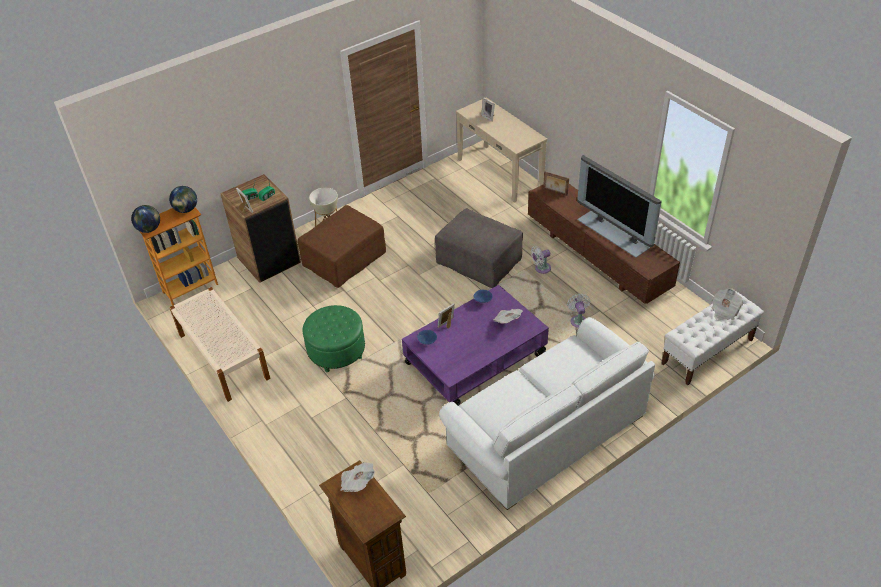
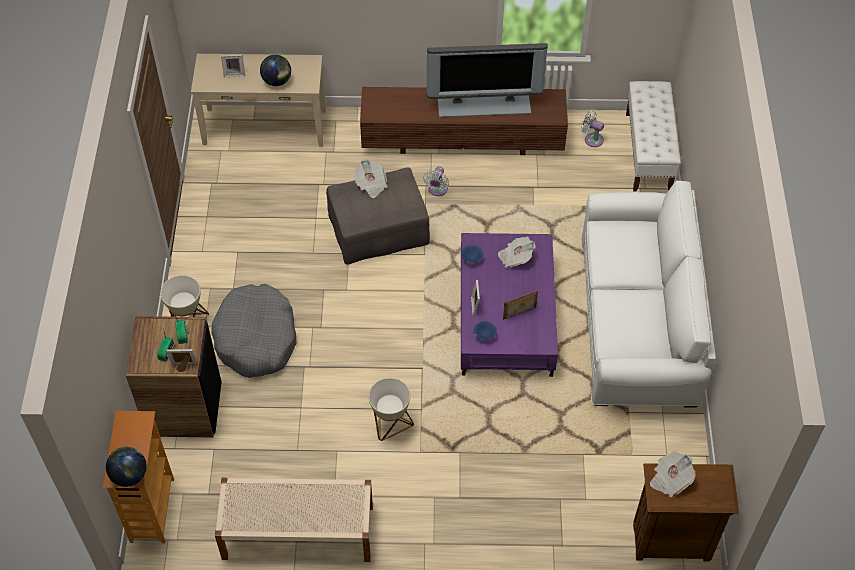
camera: 55 degrees left, 10 degrees up
globe [169,186,197,213] -> globe moved to [260,55,291,86]
brown ottoman [298,205,386,288] -> grey dog bed [211,284,296,378]
green ottoman [303,305,365,372] -> planter [368,378,414,441]
picture frame [543,171,569,196] -> picture frame moved to [503,290,538,320]
white fan [567,294,590,328] -> white fan moved to [581,110,604,147]
newspaper [712,288,743,320] -> newspaper moved to [354,159,388,198]

